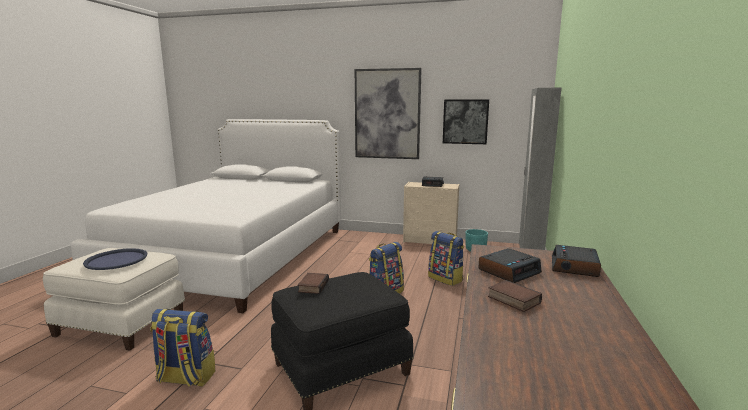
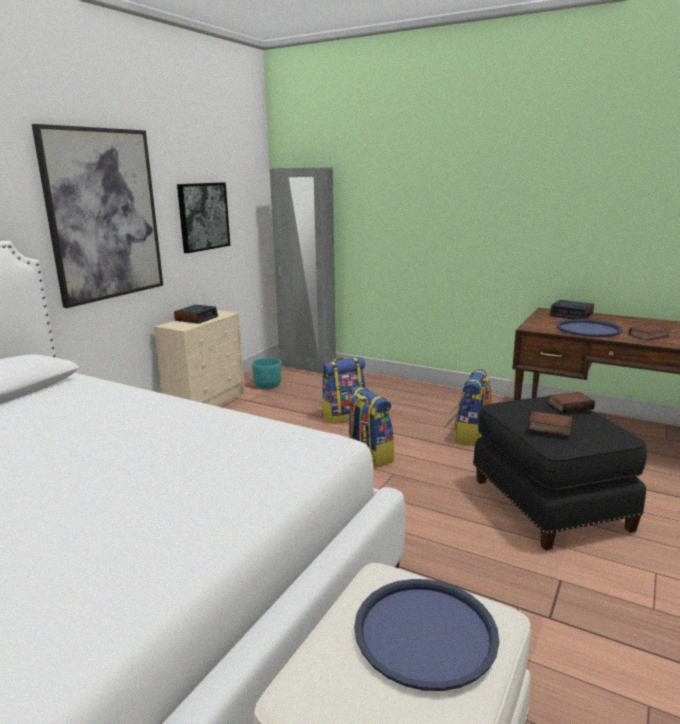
camera: 75 degrees left, 5 degrees up
backpack [150,309,215,387] -> backpack moved to [455,369,492,446]
alarm clock [478,248,542,283] -> blue tray [556,319,623,337]
none -> book [548,392,595,413]

